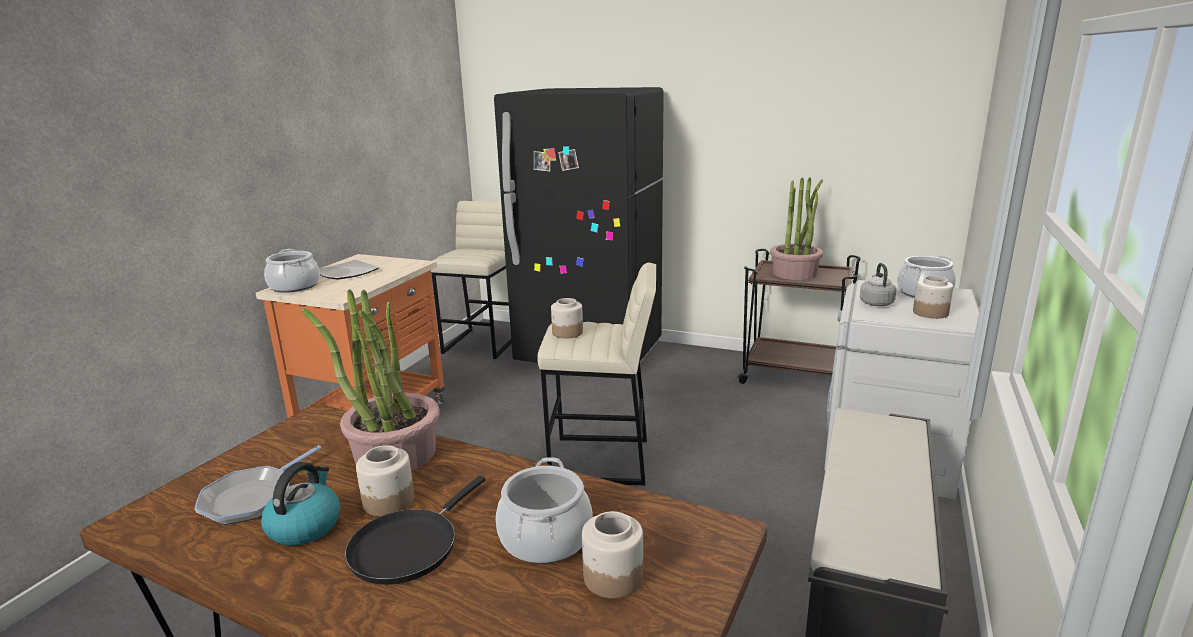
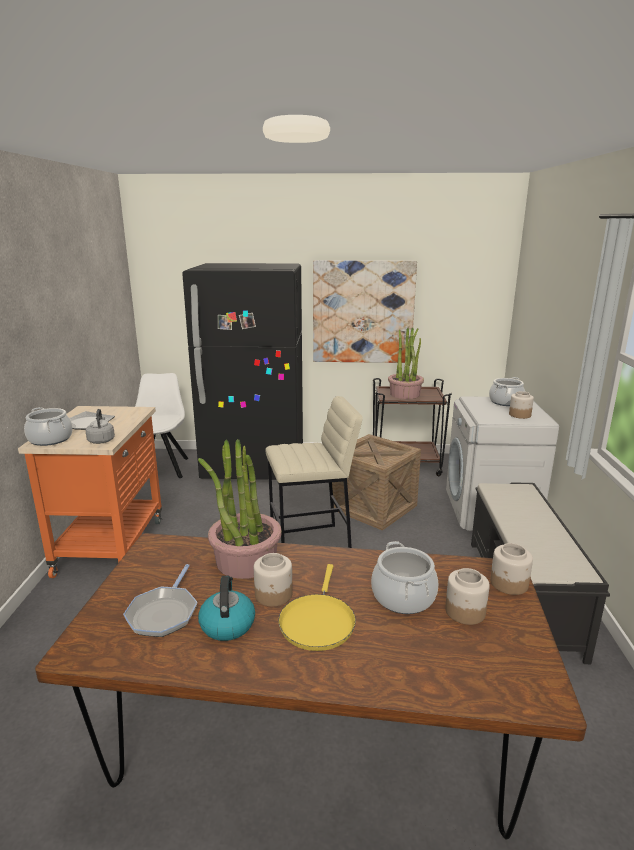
camera: 20 degrees left, 0 degrees up
black frying pan [345,476,486,585] -> yellow frying pan [278,564,356,651]
beige stool [431,201,512,359] -> white chair [135,373,188,478]
jar [551,298,583,339] -> jar moved to [490,543,533,595]
grey kettle [860,263,896,306] -> grey kettle moved to [86,409,115,444]
none -> picture [313,260,417,363]
none -> crate [332,434,421,531]

